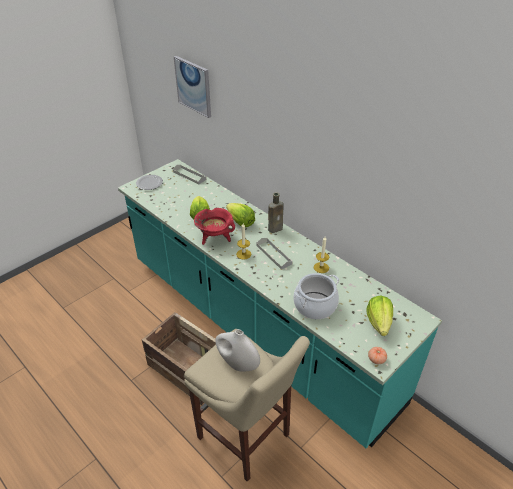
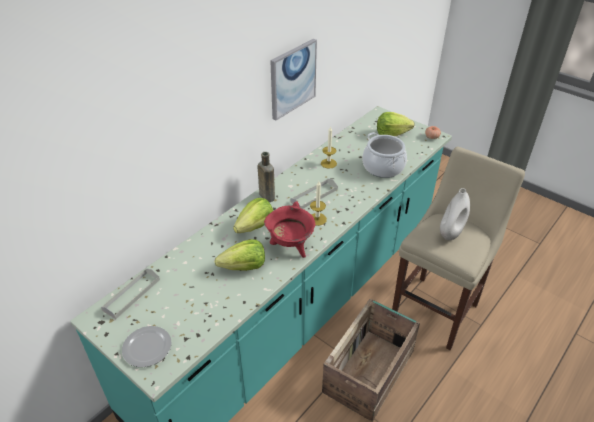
camera: 95 degrees left, 0 degrees up
picture [174,56,211,118] -> picture moved to [270,39,317,121]

